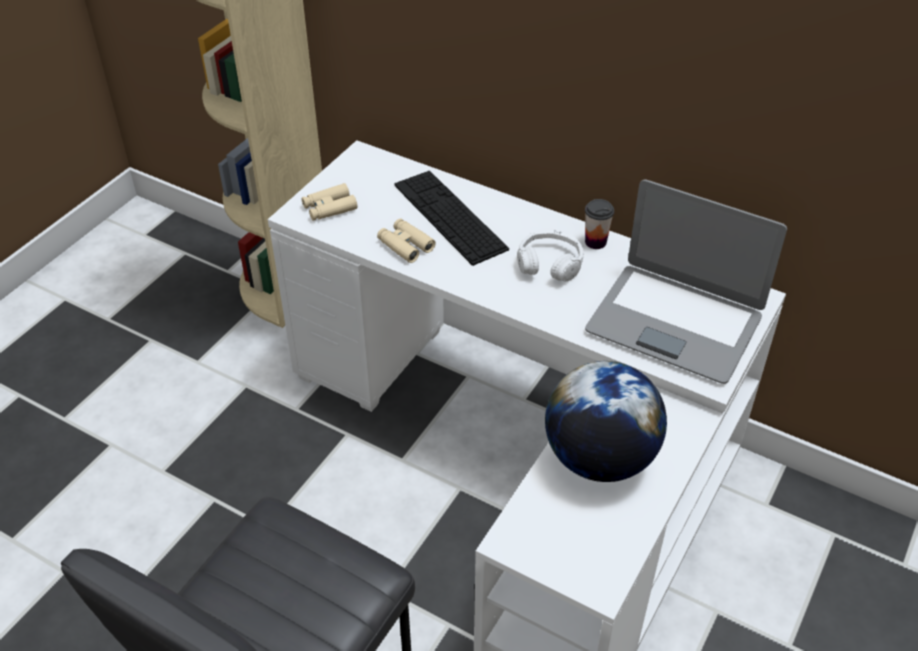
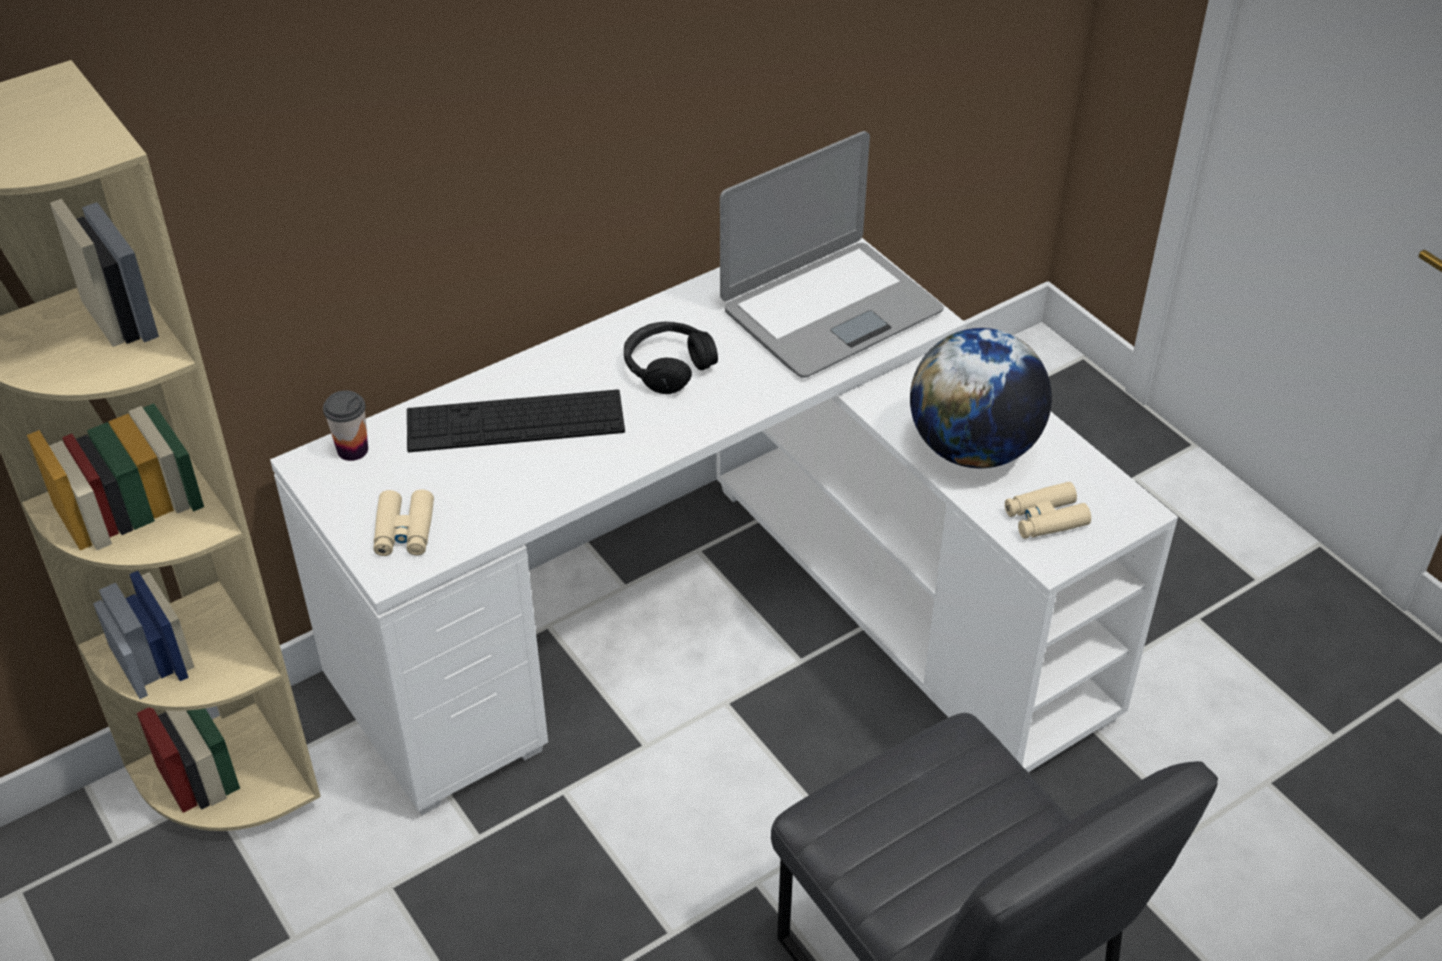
camera: 65 degrees left, 0 degrees up
beige binoculars [377,219,436,263] -> beige binoculars moved to [1005,482,1091,539]
white headphones [517,230,583,282] -> black headphones [624,322,718,394]
cup [585,199,614,249] -> cup moved to [323,390,368,461]

